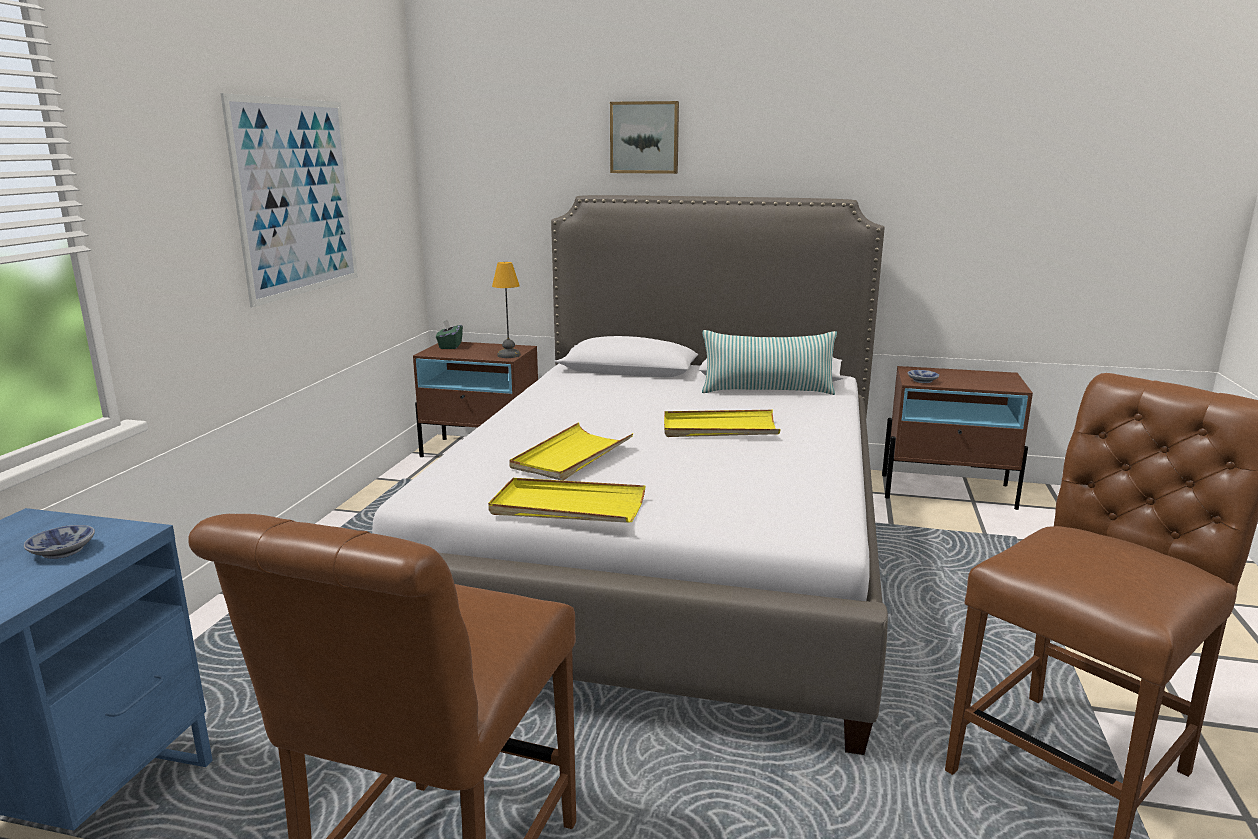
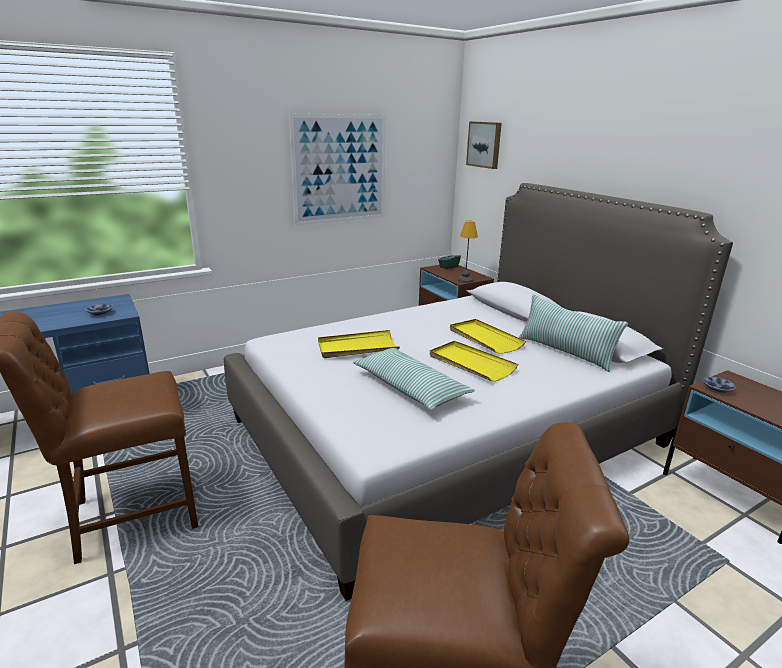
camera: 45 degrees right, 5 degrees up
yellow tray [488,478,646,523] -> yellow tray moved to [450,319,526,354]
picture [610,101,679,174] -> picture moved to [466,121,502,169]
none -> pillow [353,348,475,410]

